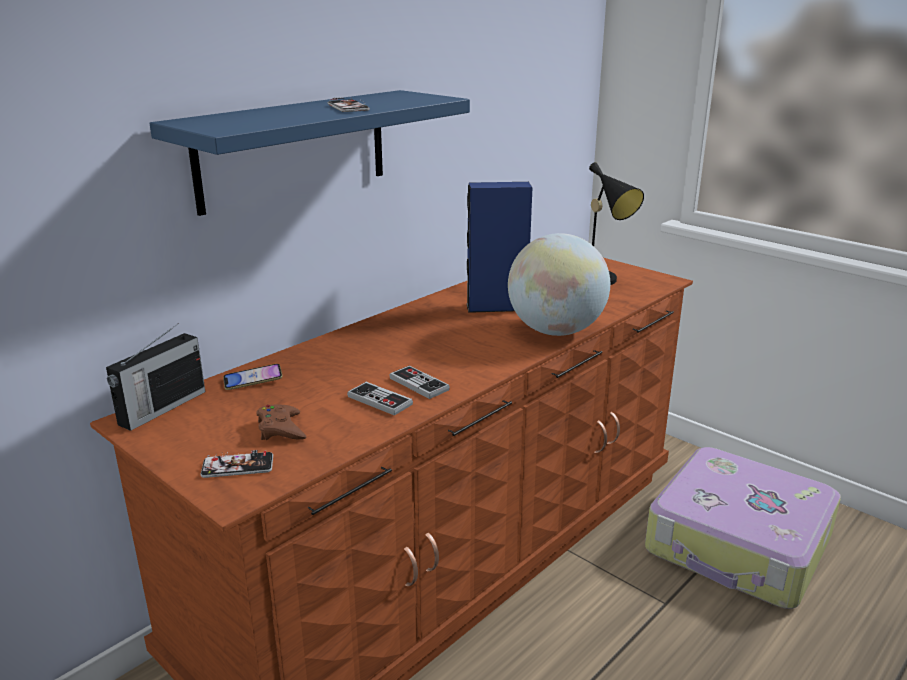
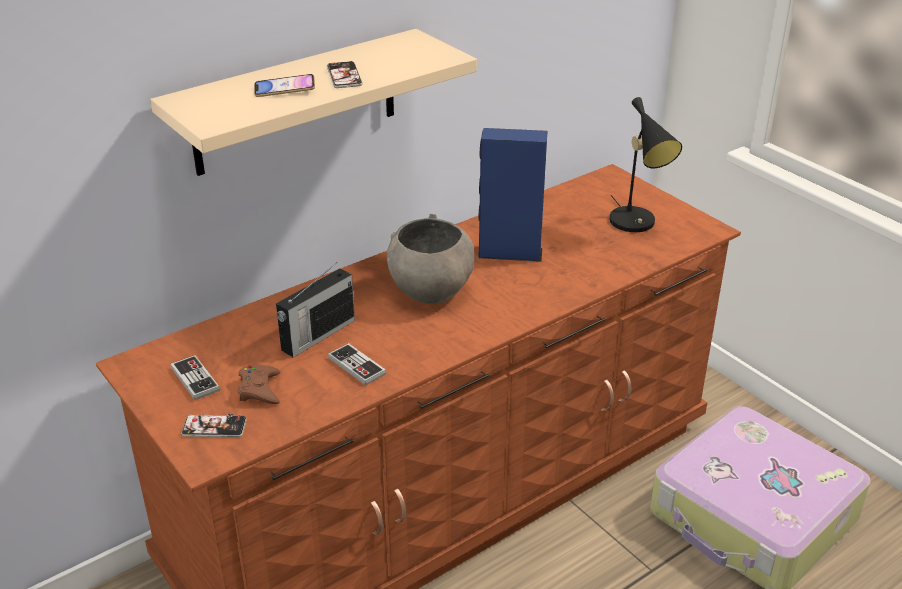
camera: 10 degrees right, 10 degrees up
radio [106,323,205,431] -> radio moved to [276,263,355,357]
blue shelf [149,90,470,216] -> beige shelf [150,29,477,176]
phone [223,364,283,390] -> phone moved to [254,74,315,97]
game controller [389,366,450,399] -> game controller moved to [171,355,220,400]
globe [508,233,610,336] -> none
none -> grey bowl [387,214,474,304]

